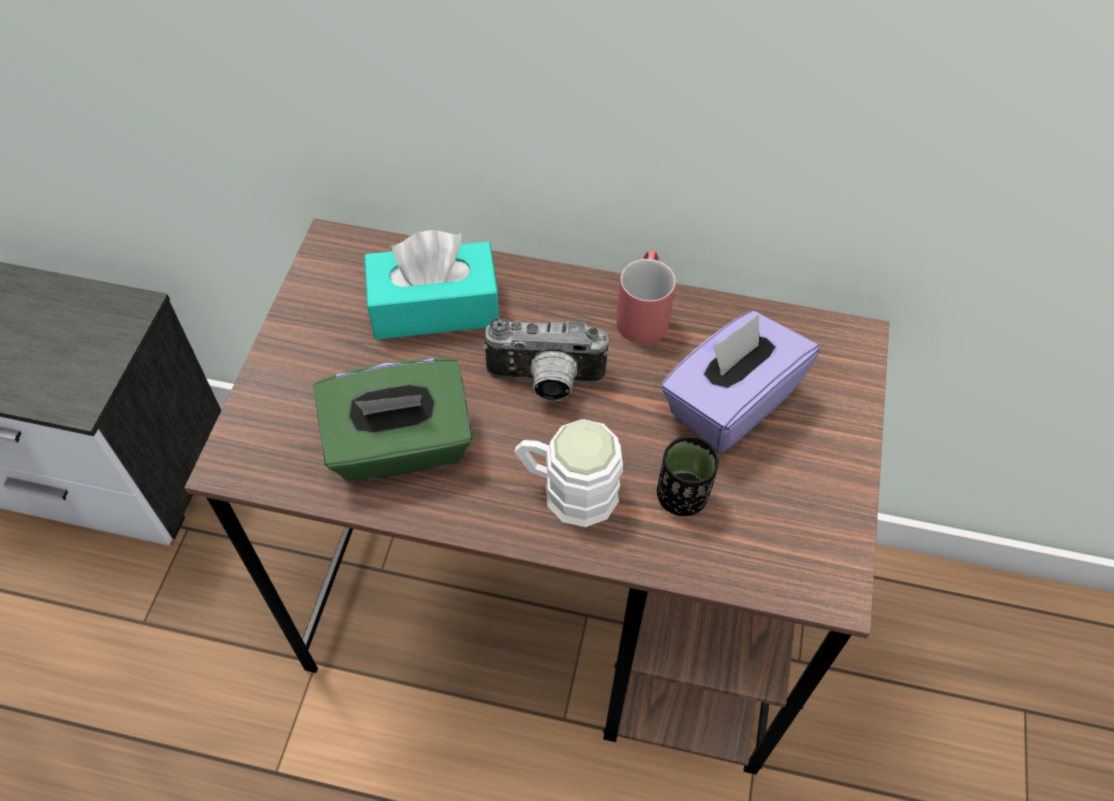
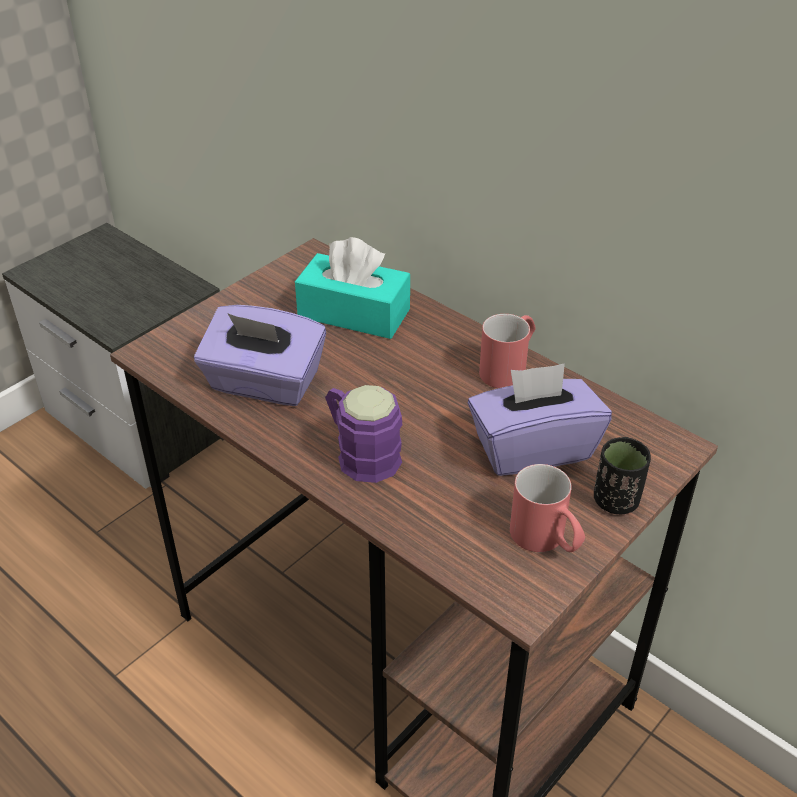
camera: 30 degrees right, 15 degrees down
green tissue box [313,358,472,482] -> purple tissue box [194,305,326,406]
camera [482,317,609,401] -> none
white mug [514,419,623,527] -> purple mug [325,385,402,483]
black cup [657,436,719,516] -> black cup moved to [594,437,651,514]
none -> red mug [510,464,585,552]

